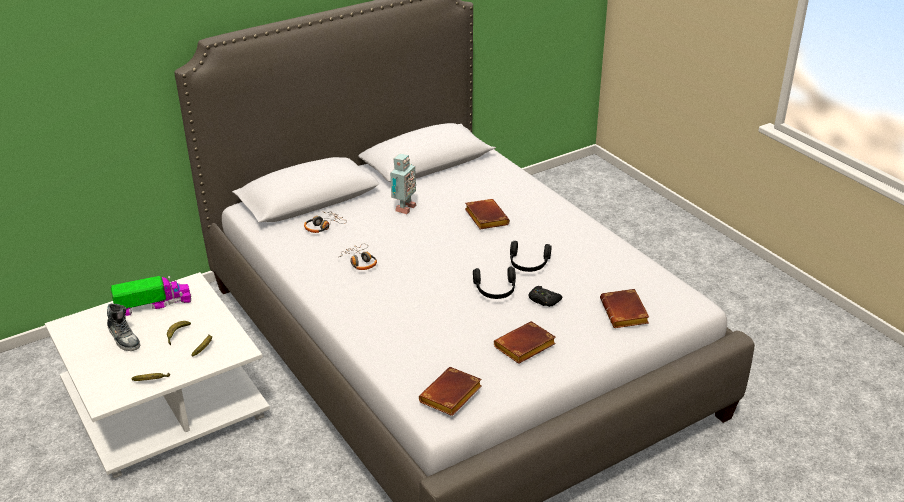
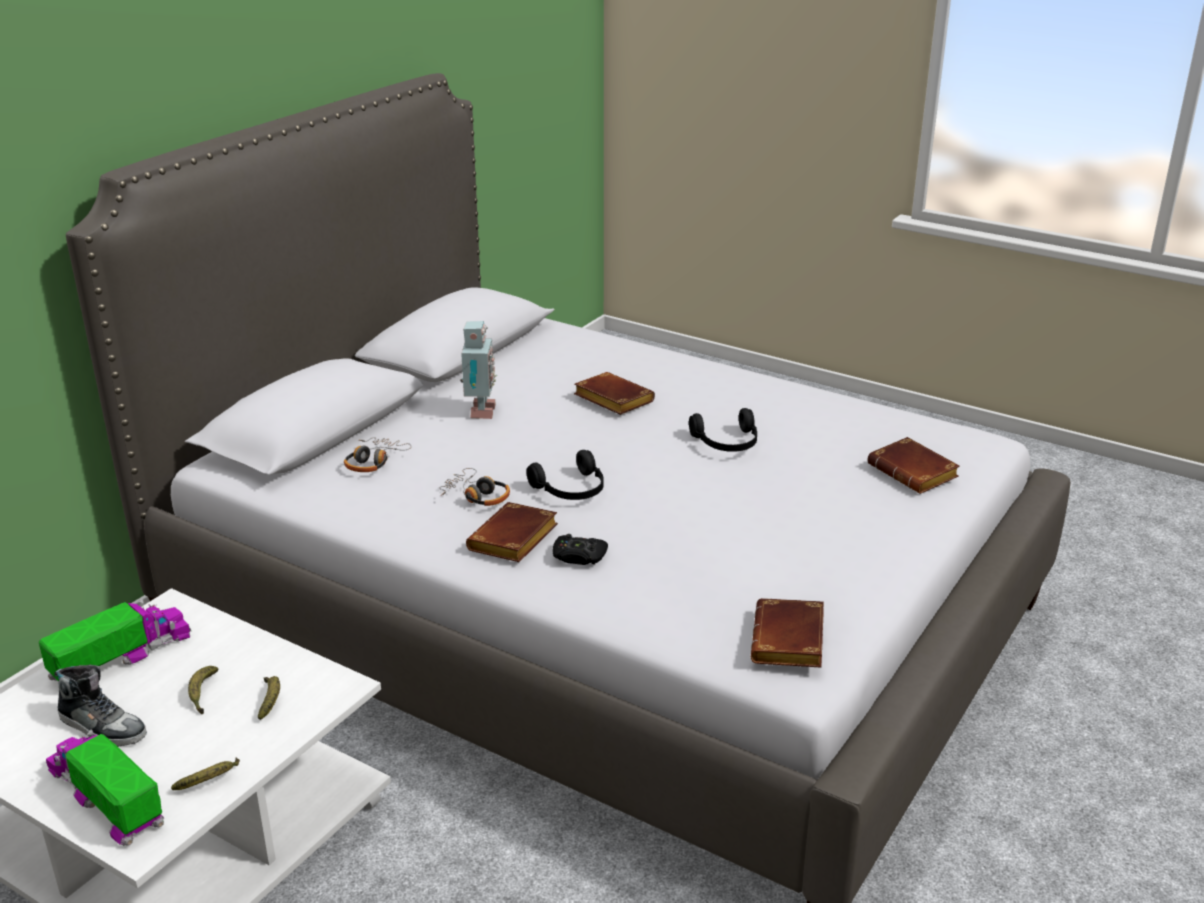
camera: 25 degrees left, 5 degrees down
black headphones [473,267,516,299] -> black headphones moved to [526,450,604,500]
brown book [494,321,556,364] -> brown book moved to [466,502,558,562]
black game controller [529,286,562,307] -> black game controller moved to [553,534,608,565]
none -> toy truck [46,729,164,846]

